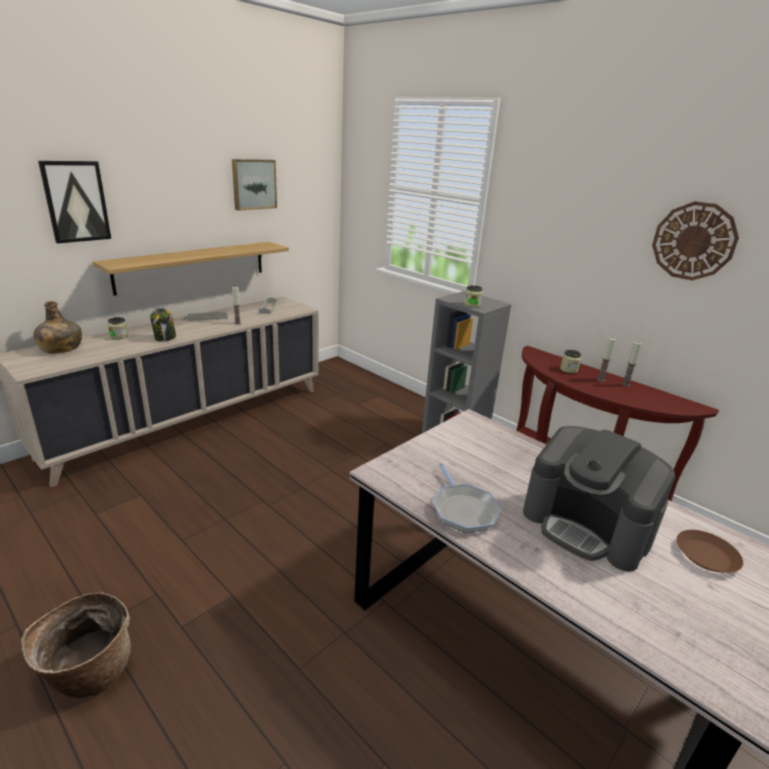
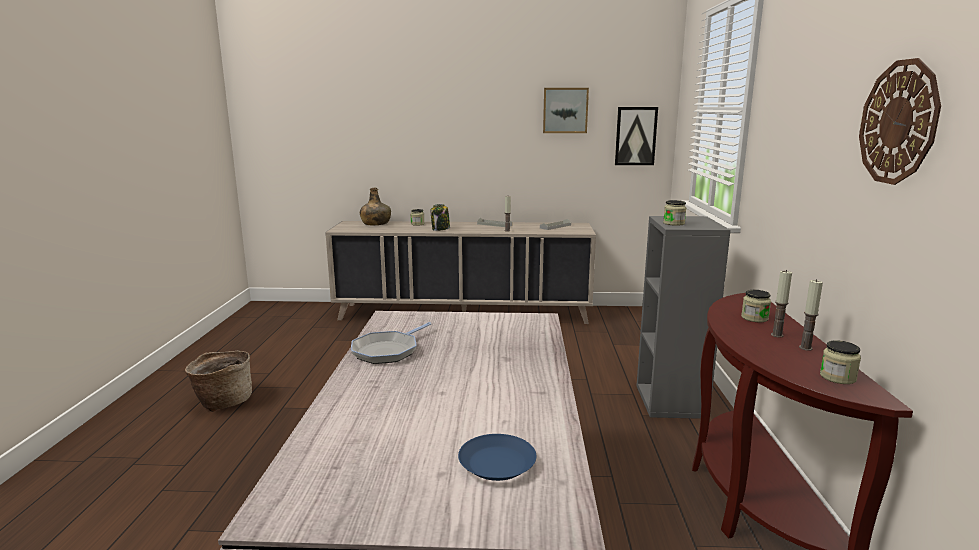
camera: 50 degrees right, 10 degrees down
picture [38,161,111,244] -> picture moved to [615,107,658,165]
shelf [93,242,289,296] -> none
coffee machine [523,426,675,572] -> none
brown plate [677,530,743,573] -> blue plate [458,434,536,481]
none -> jar [820,340,861,384]

